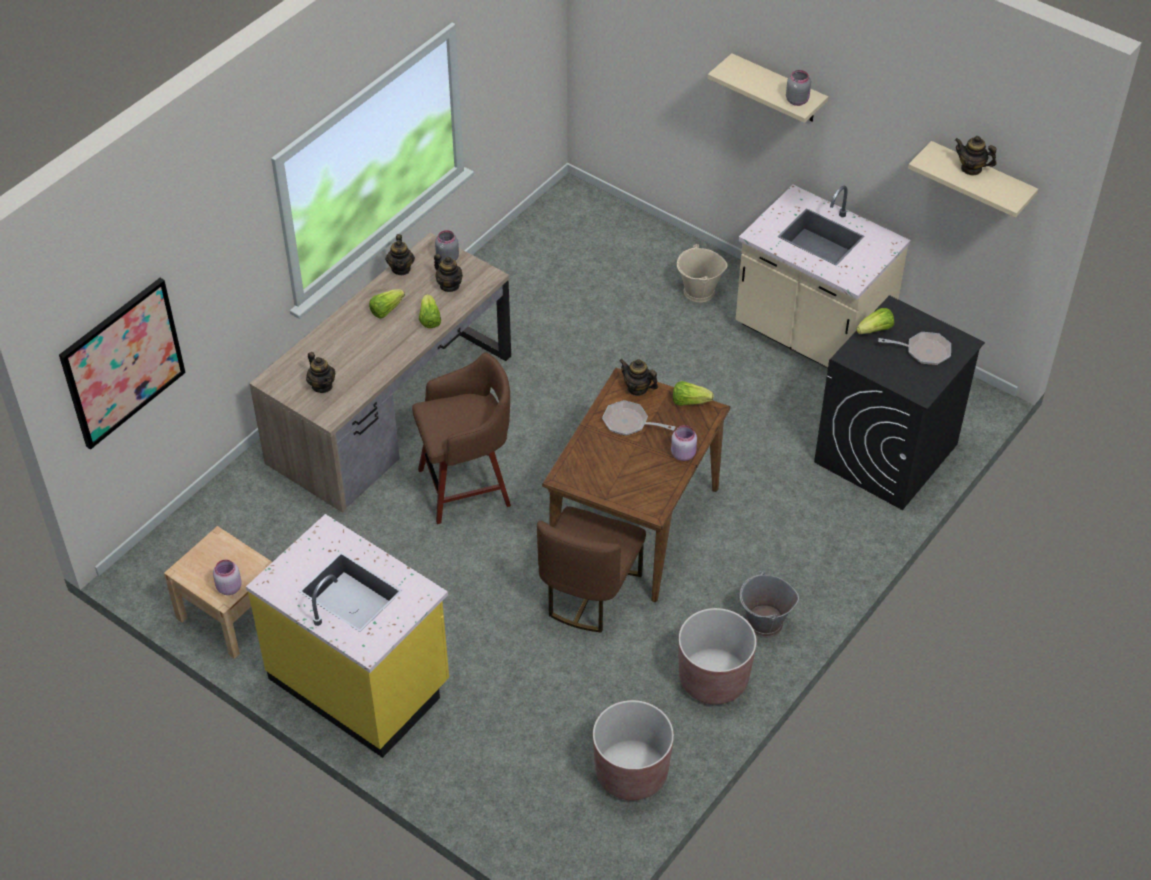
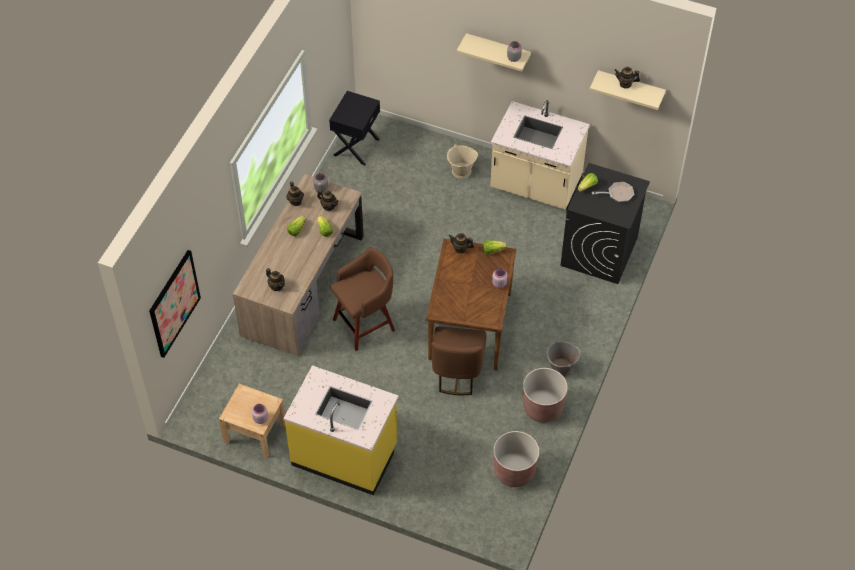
camera: 15 degrees left, 5 degrees up
frying pan [602,400,675,436] -> none
none -> black nightstand [329,91,380,165]

